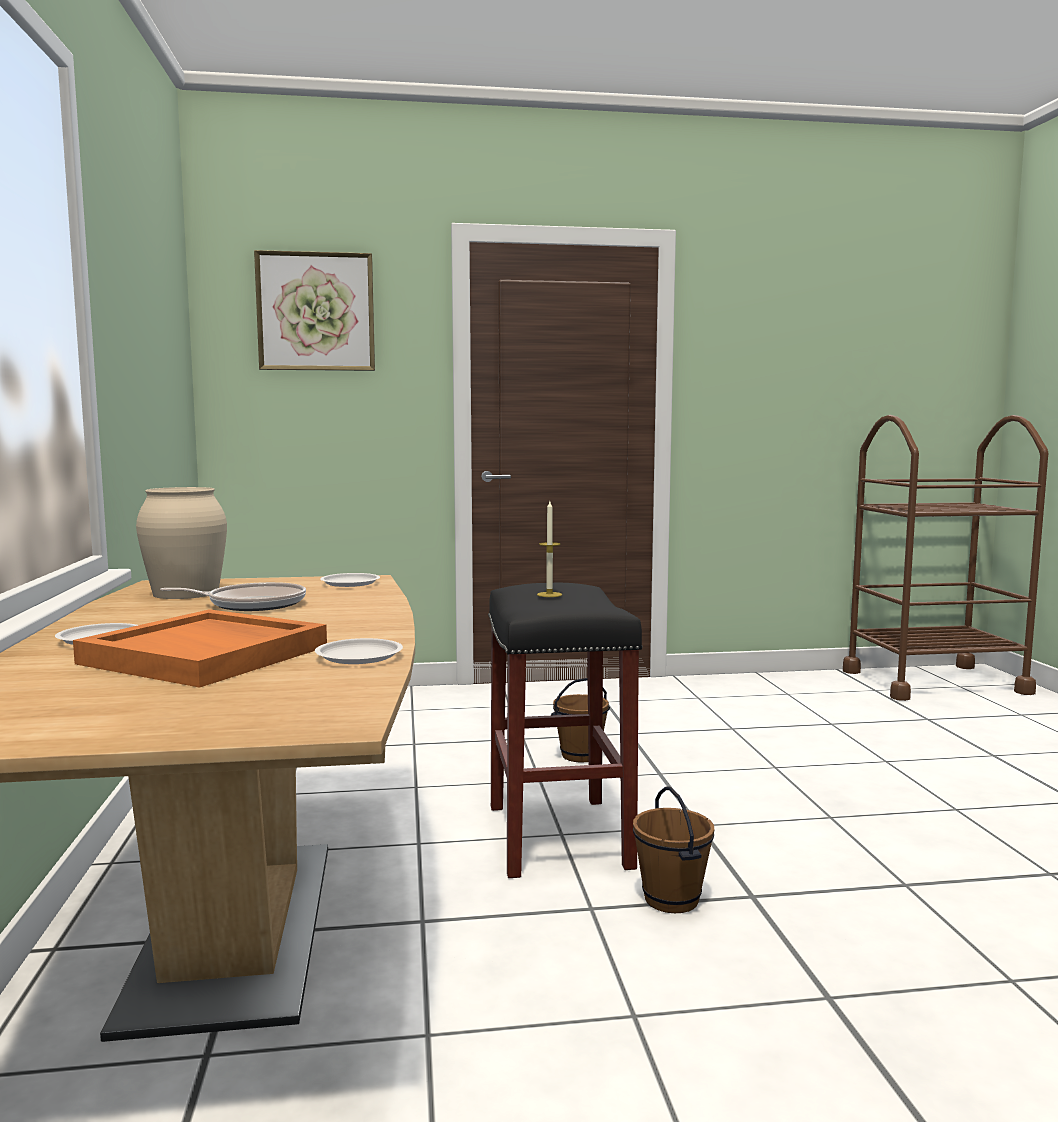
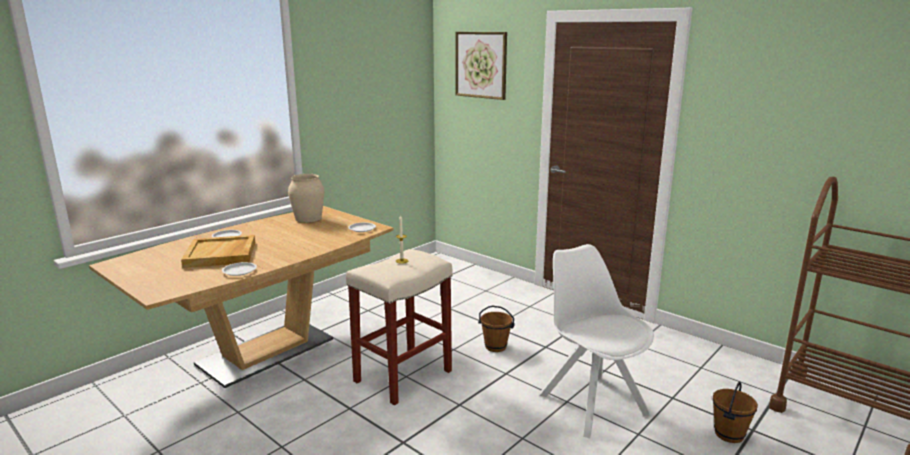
camera: 50 degrees right, 10 degrees up
orange tray [73,609,327,688] -> beige tray [181,235,255,268]
frying pan [161,582,306,611] -> none
black stool [488,583,643,878] -> beige stool [346,249,452,405]
brown bucket [633,787,715,913] -> brown bucket moved to [713,382,758,443]
none -> white chair [539,244,654,438]

